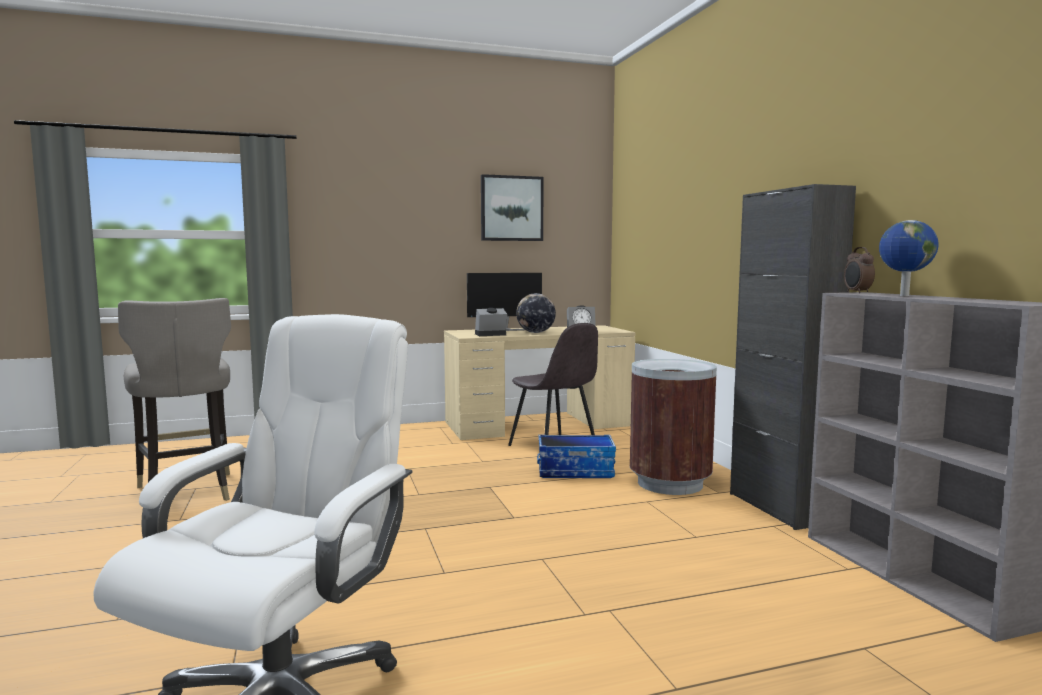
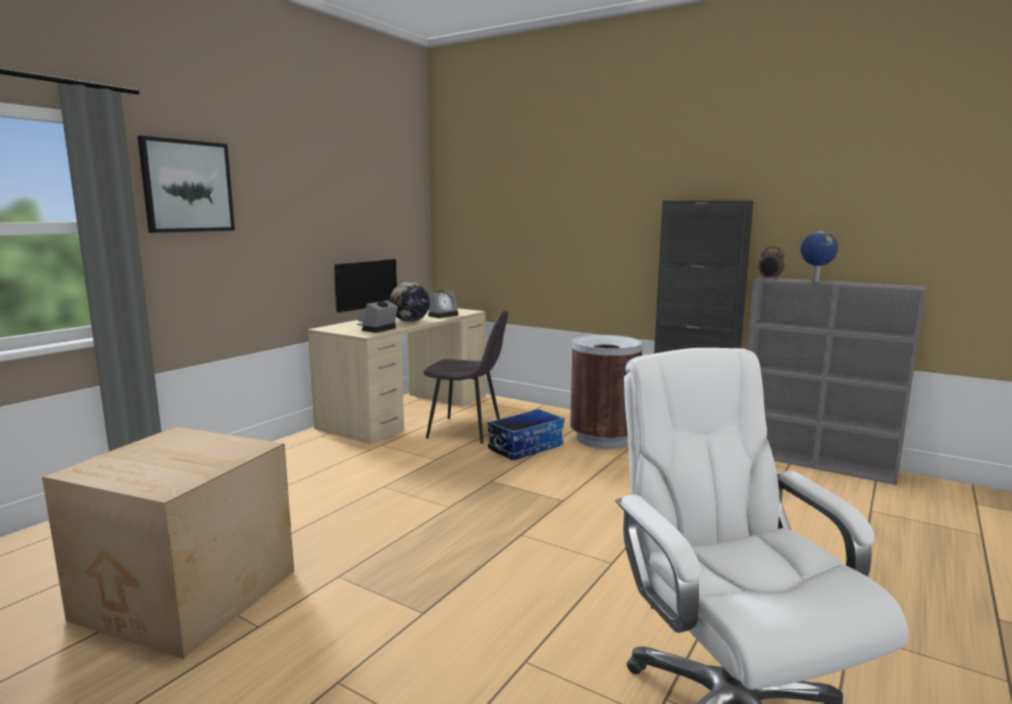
camera: 40 degrees left, 5 degrees up
grey stool [118,298,231,501] -> cardboard box [42,426,294,659]
picture [481,174,544,241] -> picture moved to [138,136,235,233]

